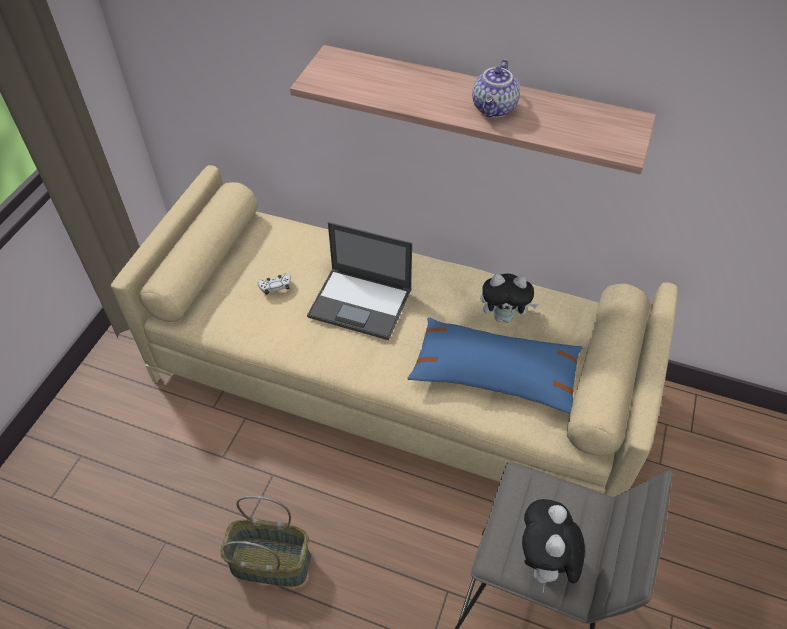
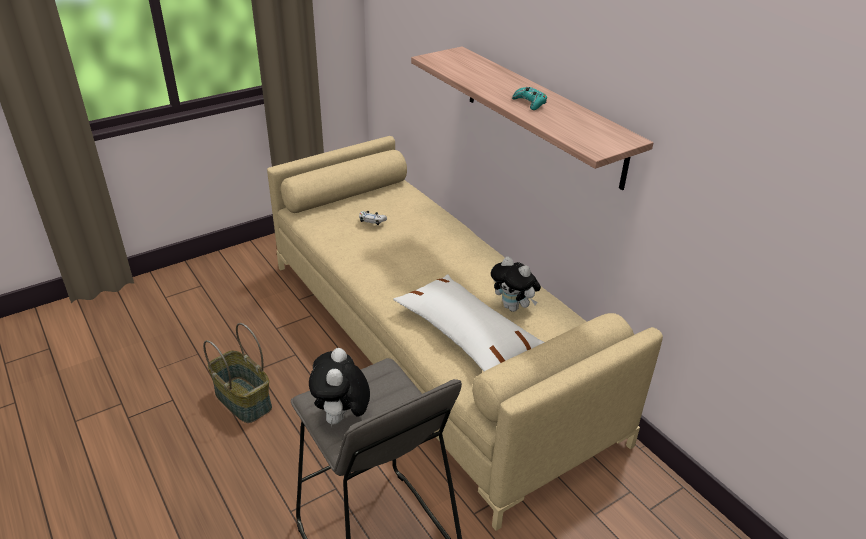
camera: 35 degrees right, 15 degrees down
laptop [307,222,412,340] -> none
blue pillow [408,317,583,414] -> white pillow [393,274,544,371]
teapot [472,59,520,118] -> turquoise game controller [512,87,547,110]
plush toy [522,499,585,593] -> plush toy turned 45 degrees counterclockwise [309,348,370,427]

